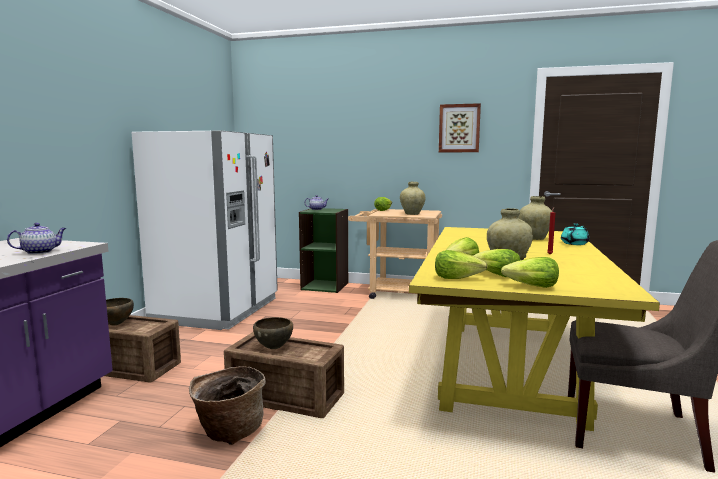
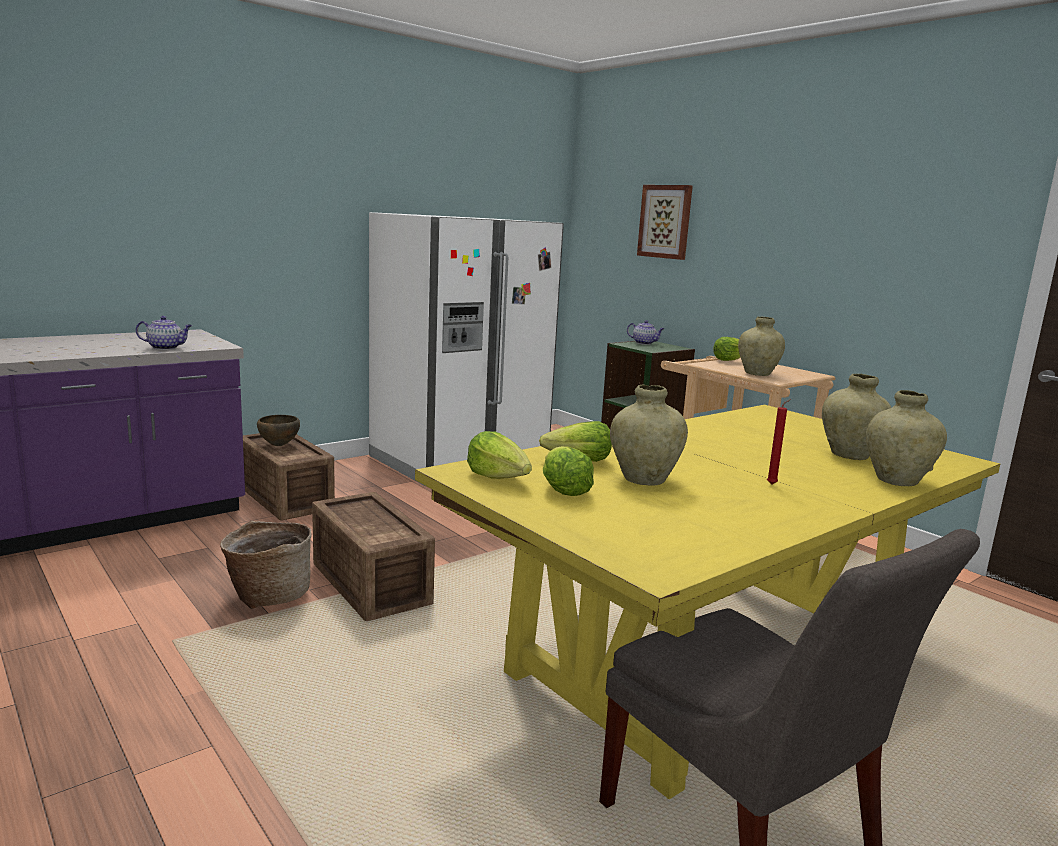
camera: 35 degrees right, 5 degrees up
brown bowl [253,317,293,349] -> none
picture [439,103,481,152] -> picture moved to [637,185,693,260]
lettuce [501,257,559,288] -> none
turquoise teapot [561,223,589,245] -> beige vase [866,390,947,486]

